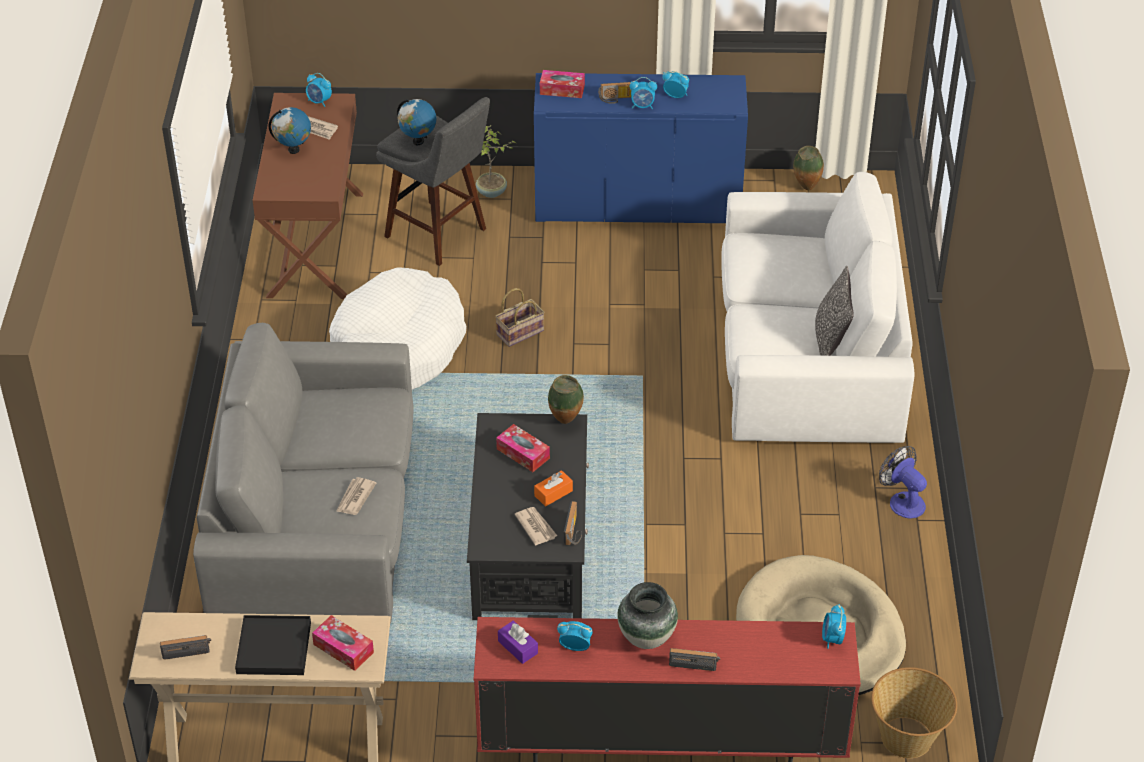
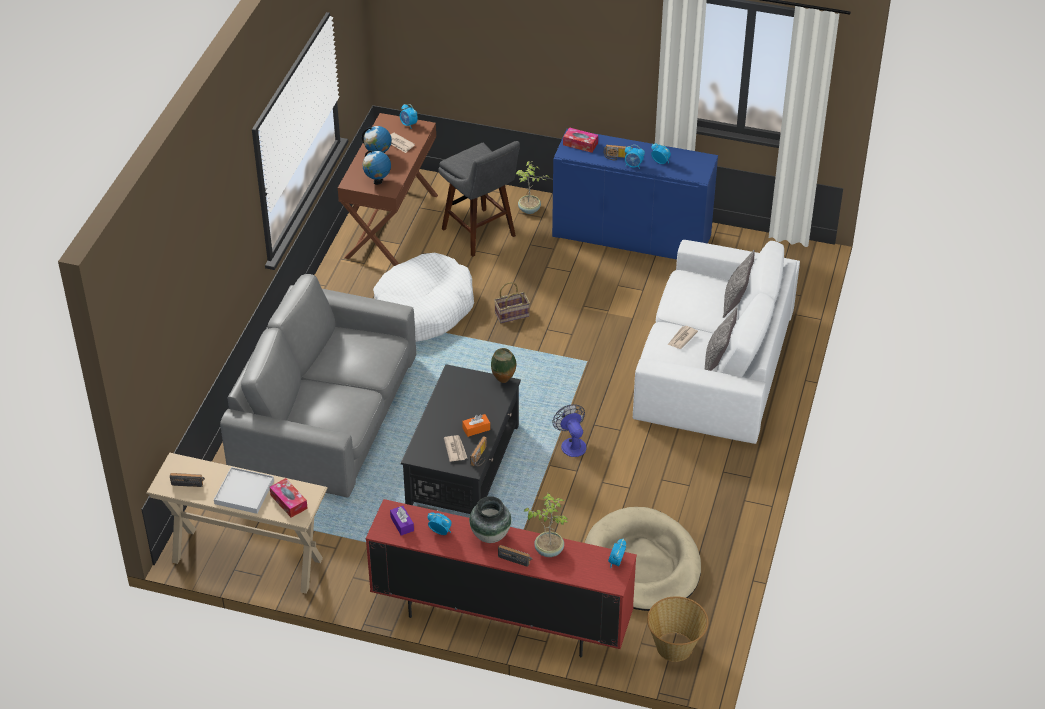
camera: 15 degrees right, 0 degrees up
black tray [235,615,311,675] -> white tray [214,467,274,514]
newspaper [336,477,376,515] -> newspaper moved to [668,326,698,349]
globe [397,99,436,145] -> globe moved to [362,150,391,185]
tissue box [496,424,550,472] -> none
vase [793,146,824,190] -> none
fan [879,446,927,519] -> fan moved to [553,404,586,457]
none -> potted plant [523,493,568,557]
none -> pillow [723,250,755,318]

